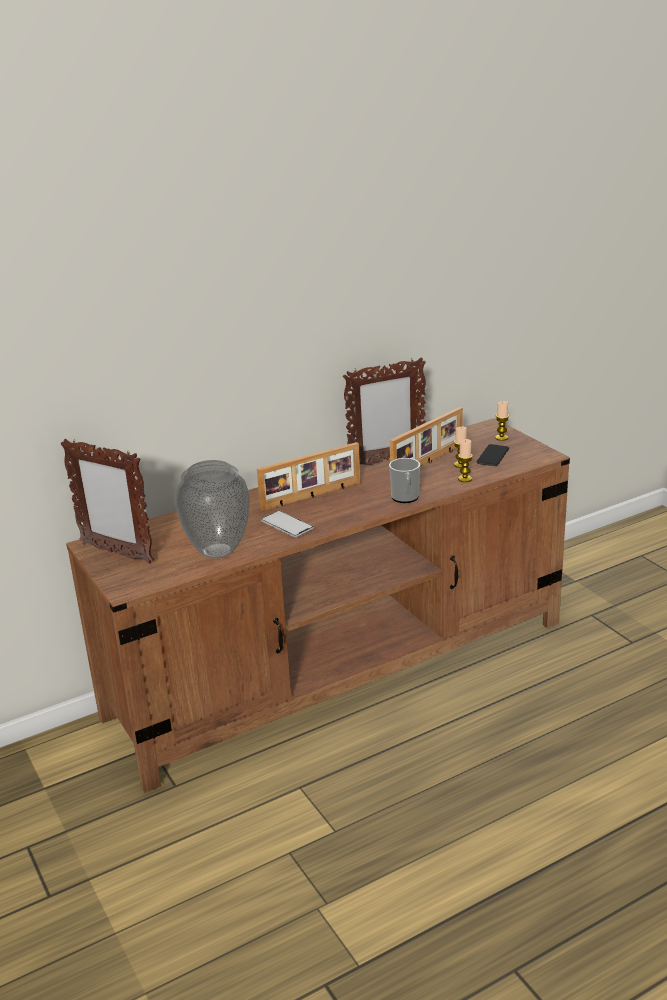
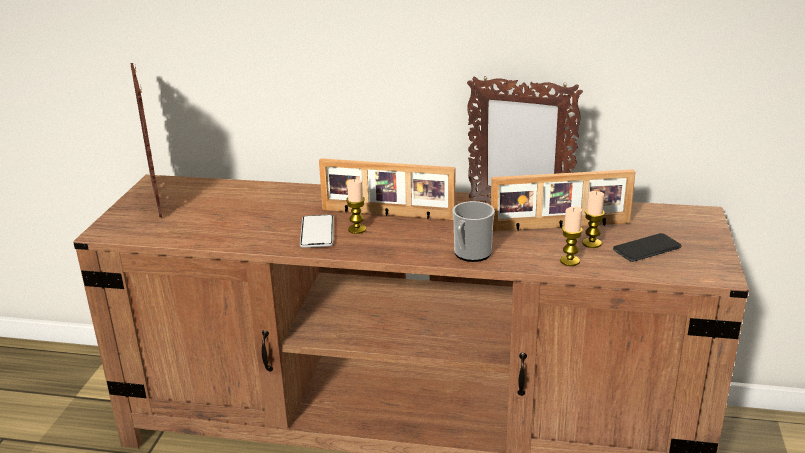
camera: 40 degrees right, 0 degrees up
vase [175,460,250,559] -> none
candle [495,401,509,441] -> candle moved to [346,179,366,234]

